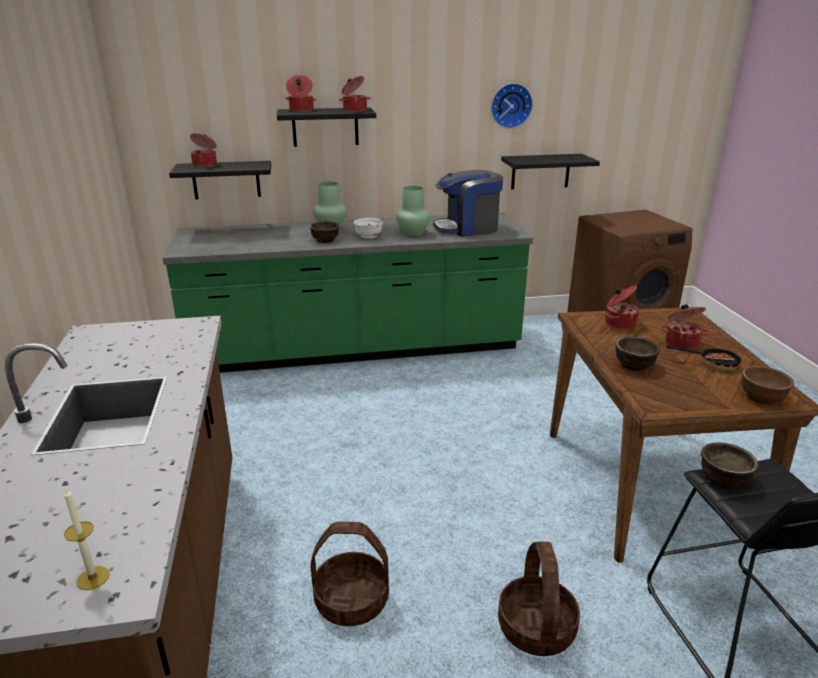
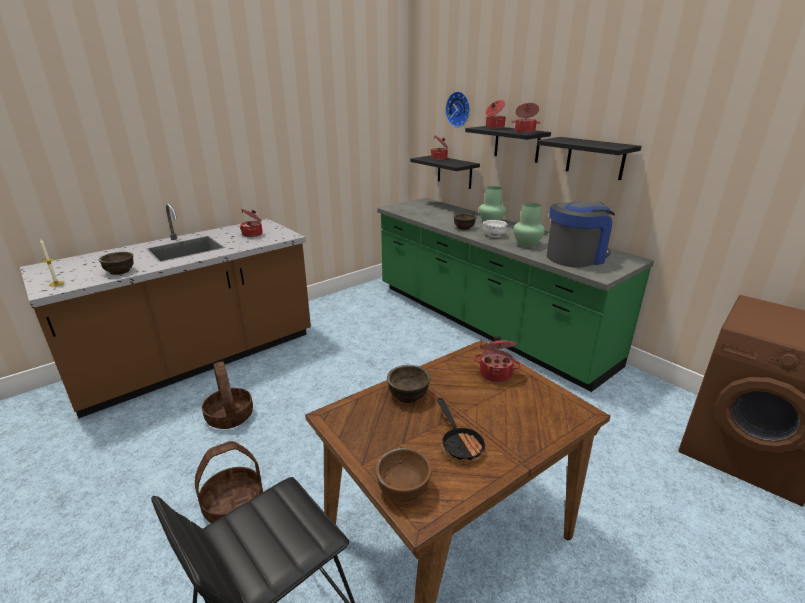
camera: 60 degrees right, 0 degrees up
coffee machine [433,170,503,237] -> coffee machine turned 105 degrees clockwise [547,201,615,268]
wall clock [491,83,533,129] -> wall clock moved to [445,91,470,128]
black shelf [501,154,600,189] -> black shelf moved to [537,137,642,180]
cooking pot [660,304,709,349] -> cooking pot moved to [240,209,263,237]
brown bowl [701,443,758,488] -> brown bowl moved to [99,252,134,275]

